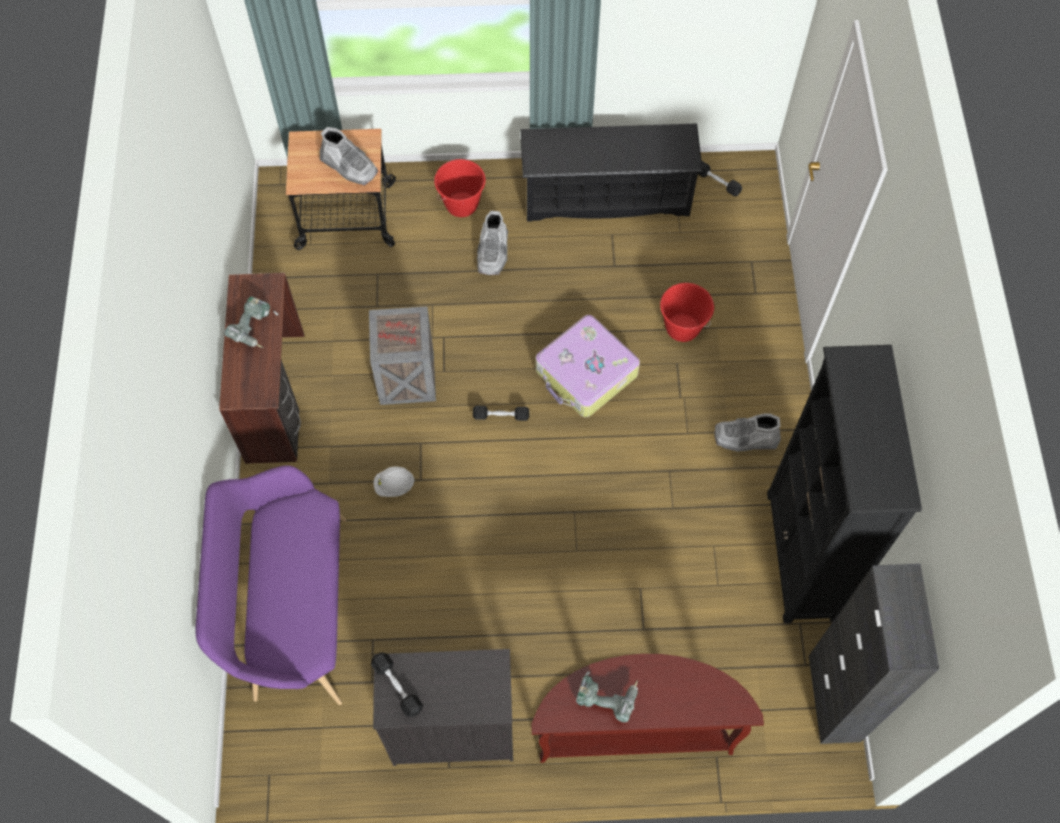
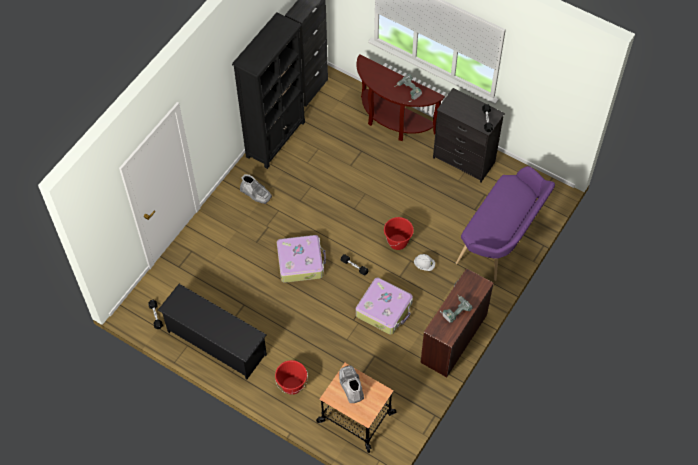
camera: 145 degrees left, 5 degrees down
crate [369,306,436,405] -> suitcase [356,278,413,334]
grey boot [477,211,508,275] -> none
red bucket [660,283,714,342] -> red bucket moved to [384,217,414,250]

